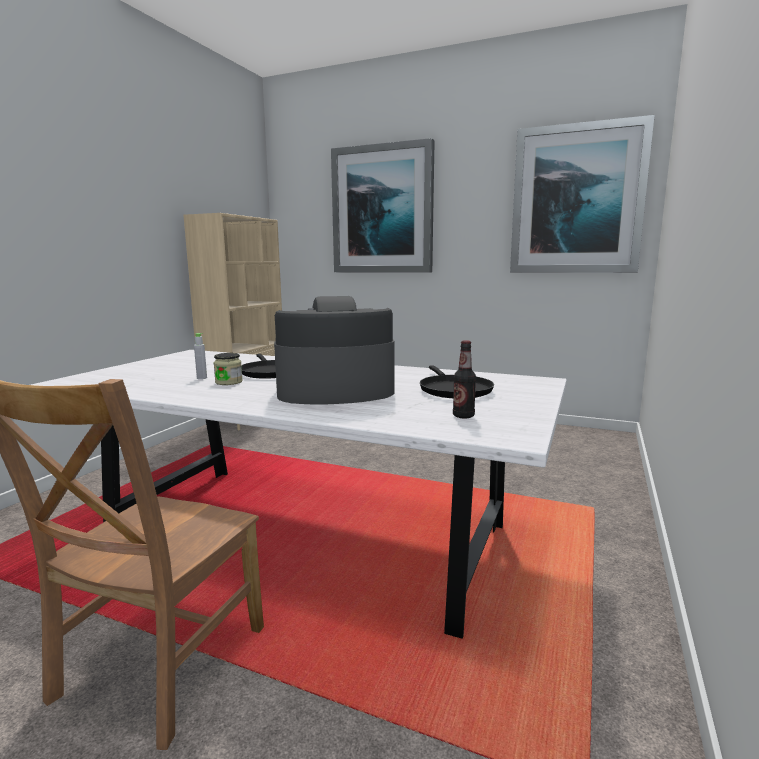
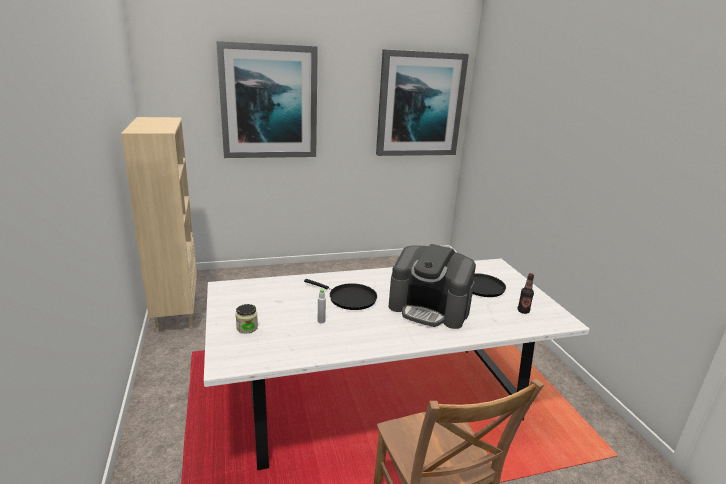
camera: 40 degrees left, 10 degrees up
jar [214,353,243,385] -> jar moved to [236,304,258,334]
coffee machine [274,296,395,405] -> coffee machine turned 105 degrees counterclockwise [389,244,476,329]

